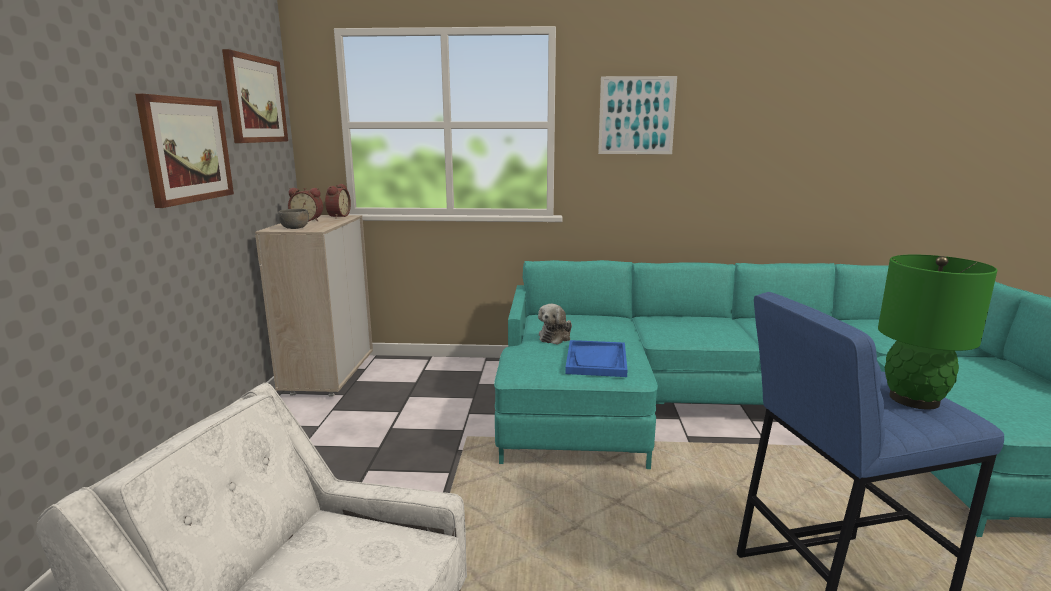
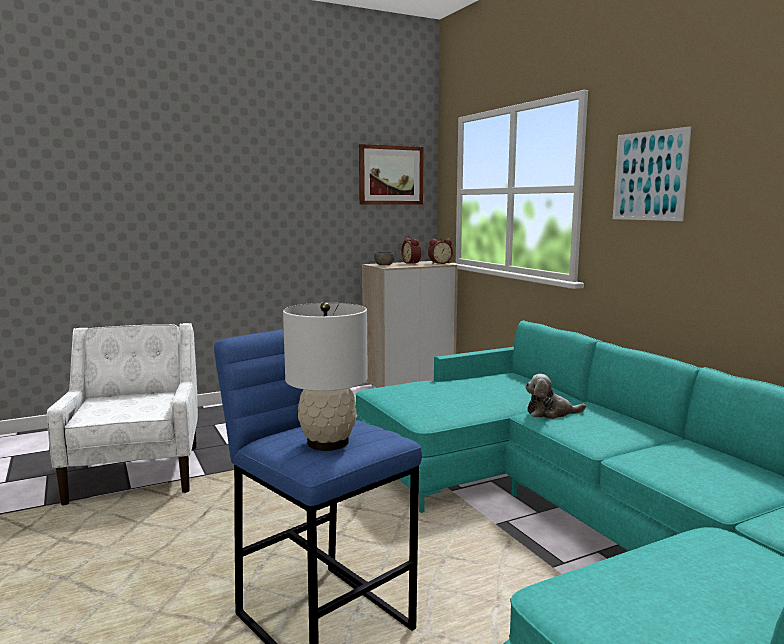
camera: 60 degrees right, 5 degrees down
picture [135,94,234,208] -> none
plush toy [538,304,572,345] -> plush toy moved to [525,374,586,419]
blue tray [565,340,627,377] -> none
green table lamp [878,255,997,410] -> white table lamp [283,302,368,451]

